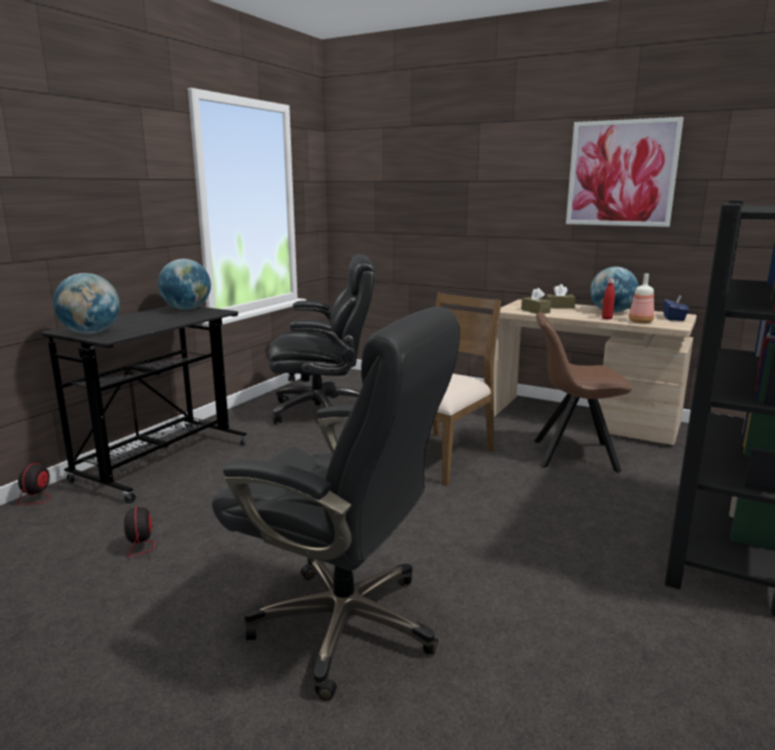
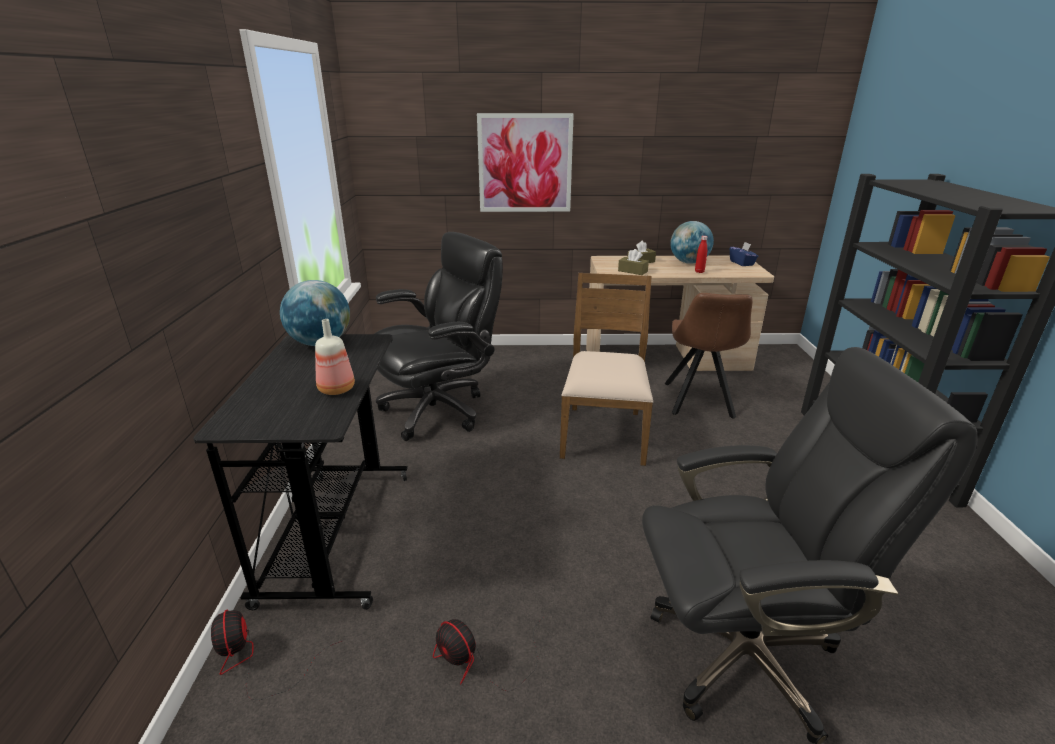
camera: 30 degrees left, 10 degrees up
globe [53,273,120,334] -> none
brown chair [534,312,632,473] -> brown chair turned 60 degrees counterclockwise [664,293,753,419]
picture [566,117,684,227] -> picture moved to [477,113,574,212]
bottle [629,274,654,323] -> bottle moved to [315,319,355,395]

